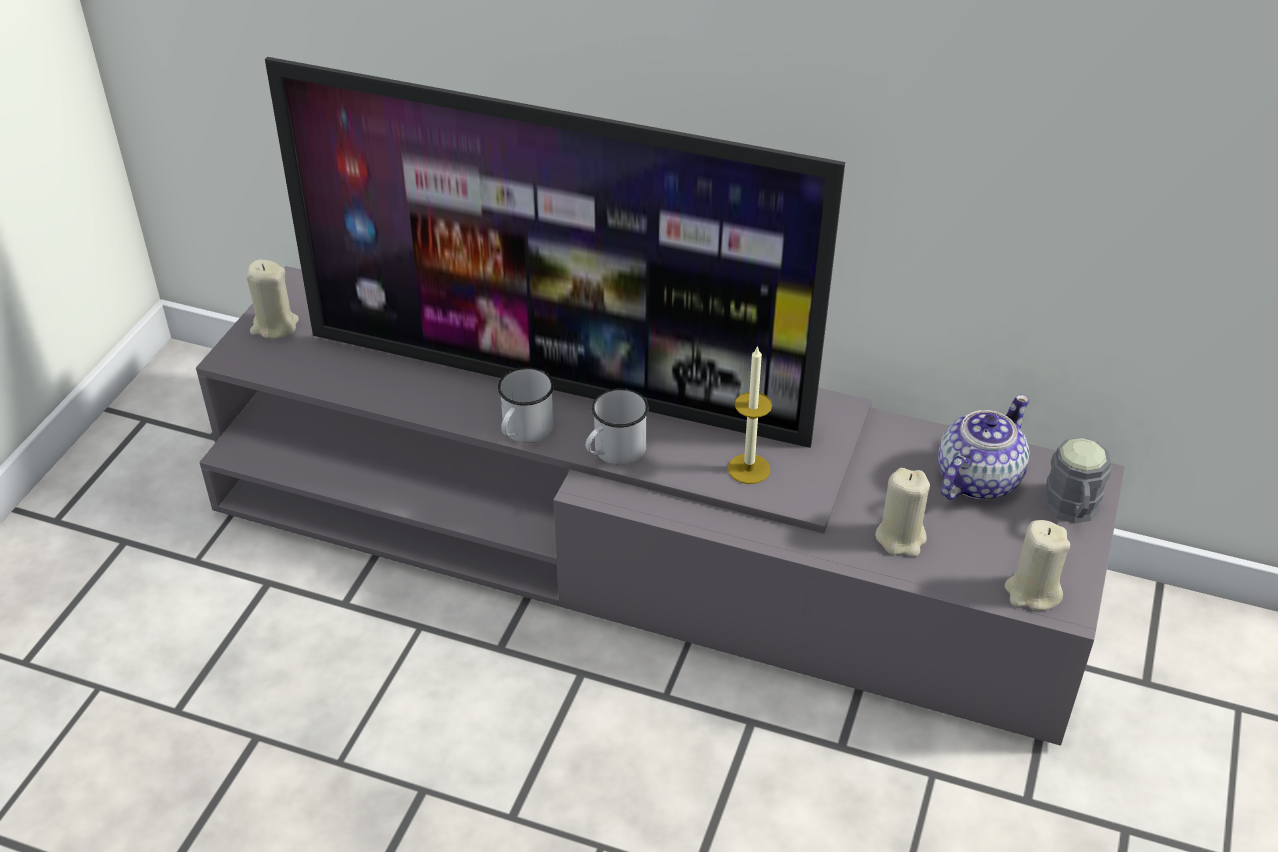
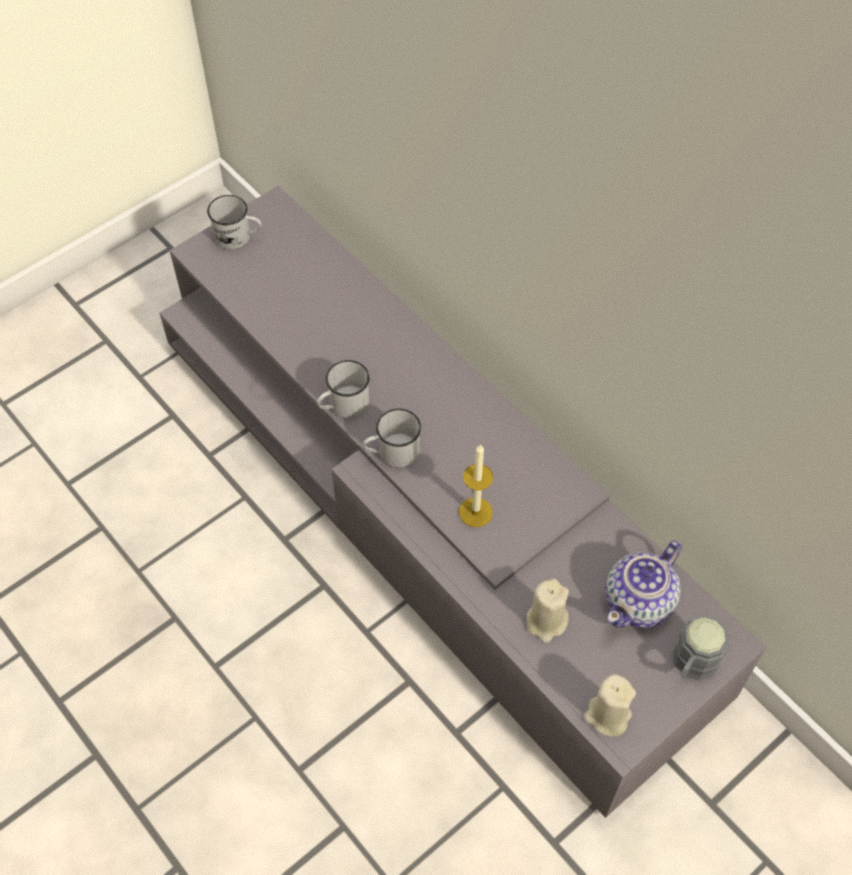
camera: 30 degrees right, 15 degrees up
beige candle [246,260,299,339] -> white mug [207,195,262,249]
television [265,57,845,448] -> none
teapot [938,395,1030,500] -> teapot turned 150 degrees clockwise [605,541,682,628]

